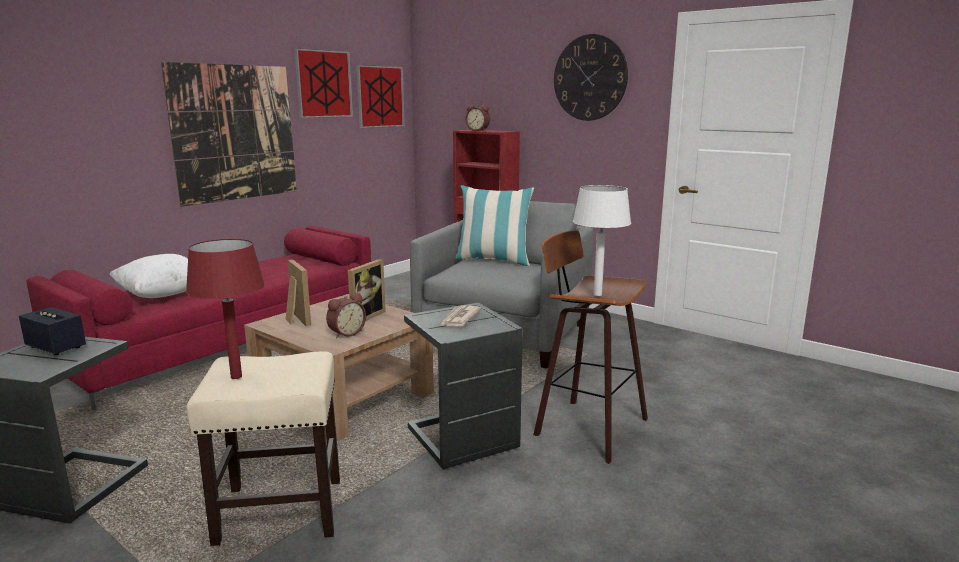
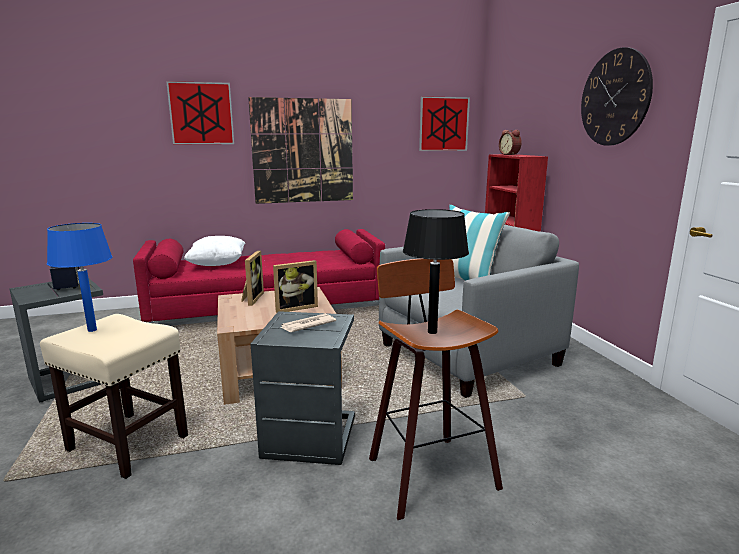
camera: 35 degrees right, 0 degrees up
red table lamp [186,239,265,379] -> blue table lamp [47,223,112,332]
picture [294,48,353,118] -> picture moved to [166,81,234,144]
alarm clock [326,293,366,338] -> none
white table lamp [573,185,631,296] -> black table lamp [403,209,469,334]

